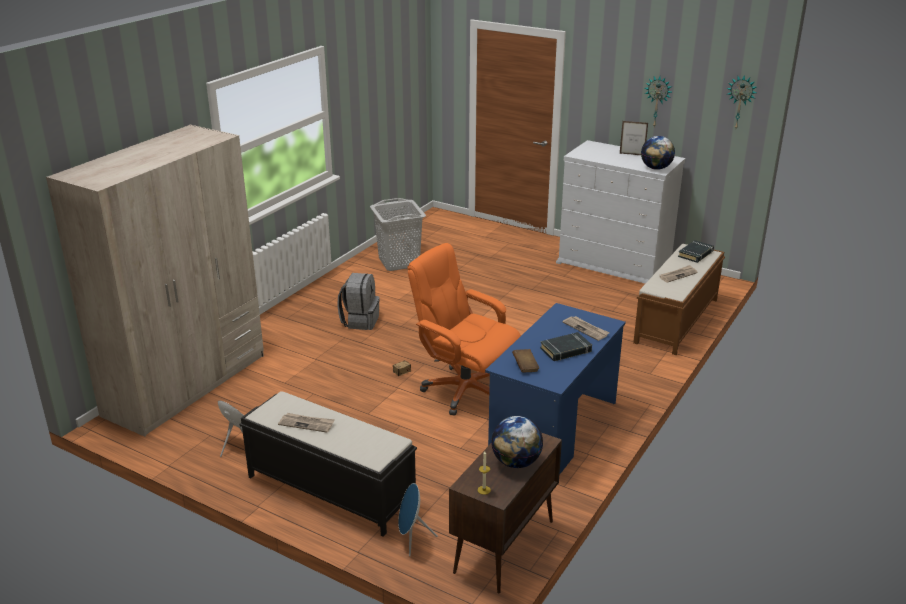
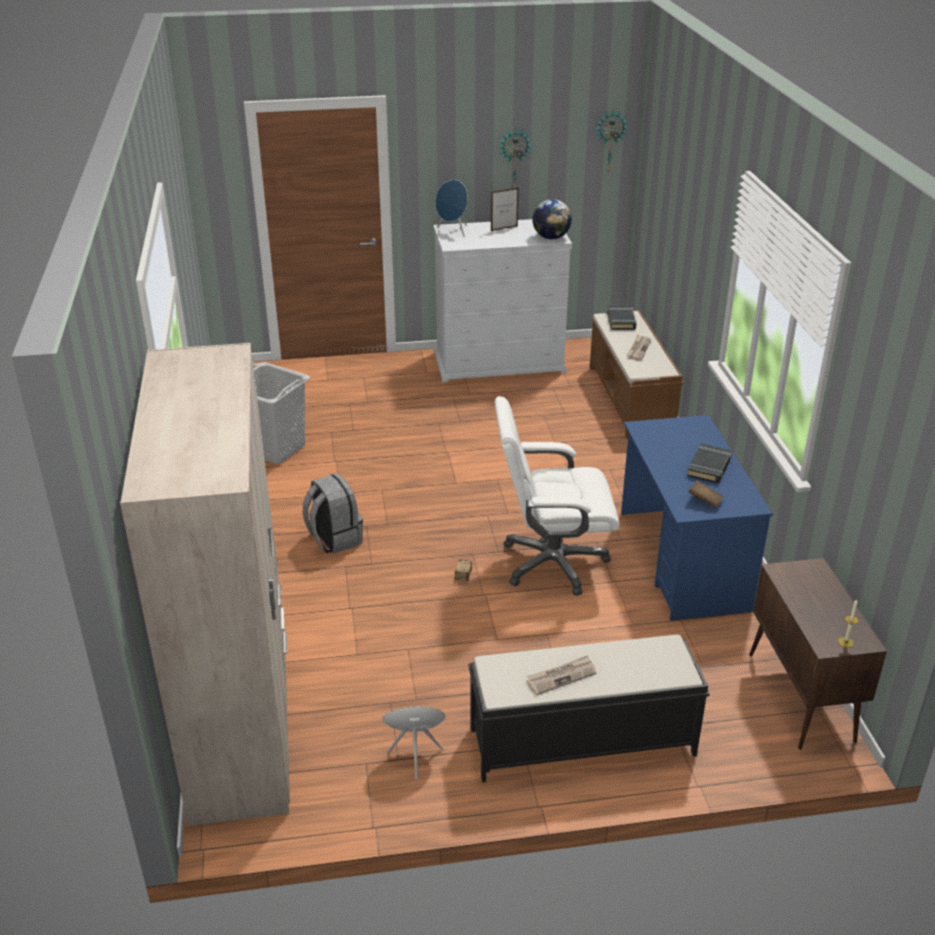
camera: 40 degrees left, 5 degrees up
blue speaker [398,483,438,556] -> blue speaker moved to [435,180,468,237]
orange office chair [407,243,521,415] -> white office chair [495,396,620,596]
globe [491,416,543,468] -> none
newspaper [563,316,610,341] -> none

